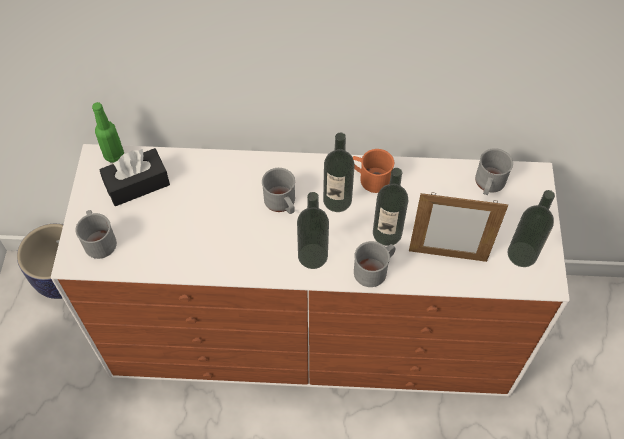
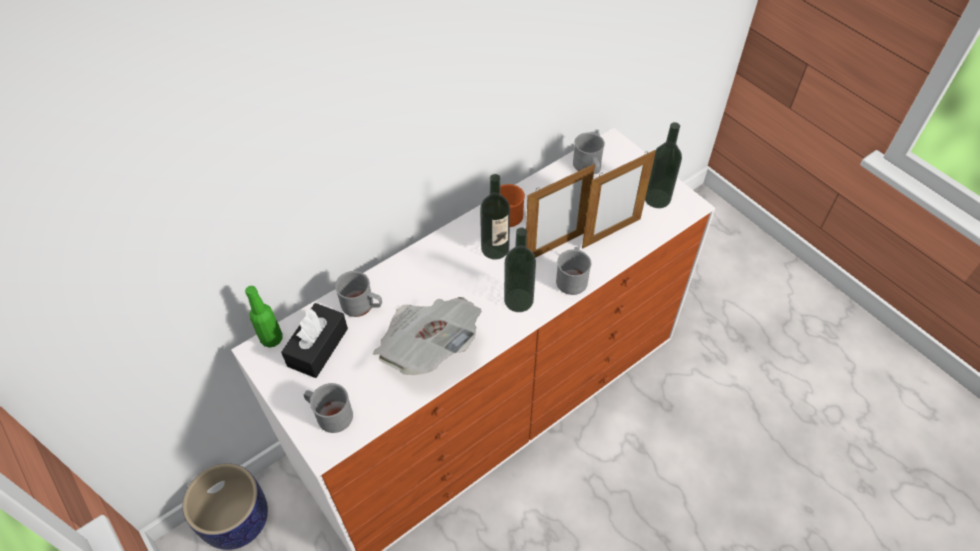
camera: 40 degrees left, 5 degrees down
grey mug [262,168,295,214] -> grey mug moved to [335,271,382,317]
bottle [373,168,408,246] -> picture frame [526,164,595,258]
none -> newspaper [373,297,482,375]

